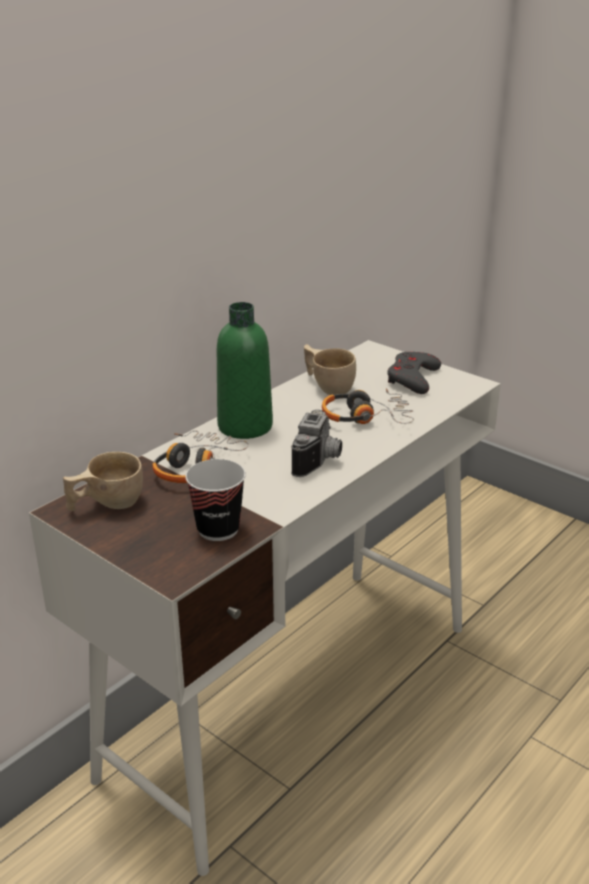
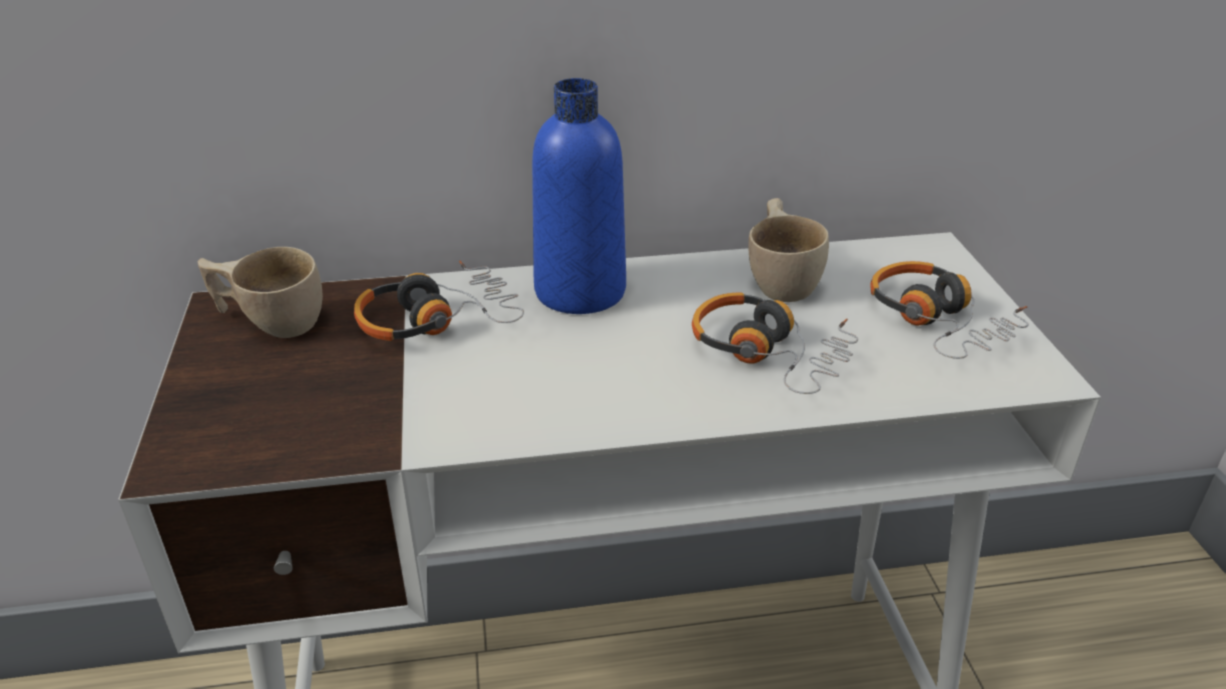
camera: 40 degrees right, 5 degrees up
cup [185,459,246,541] -> none
green bottle [217,302,273,439] -> blue bottle [532,78,626,314]
camera [291,409,342,477] -> none
grey game controller [387,352,441,394] -> headphones [870,261,1029,359]

